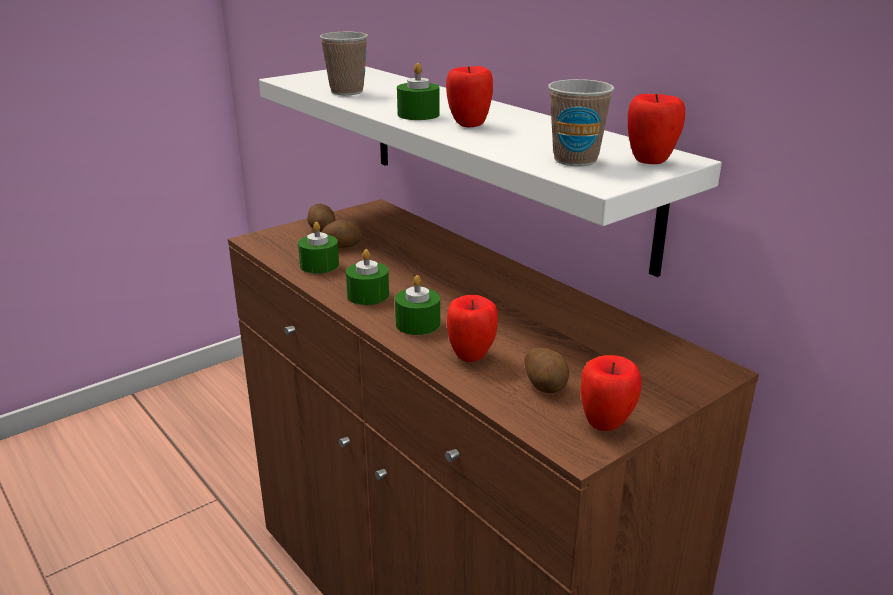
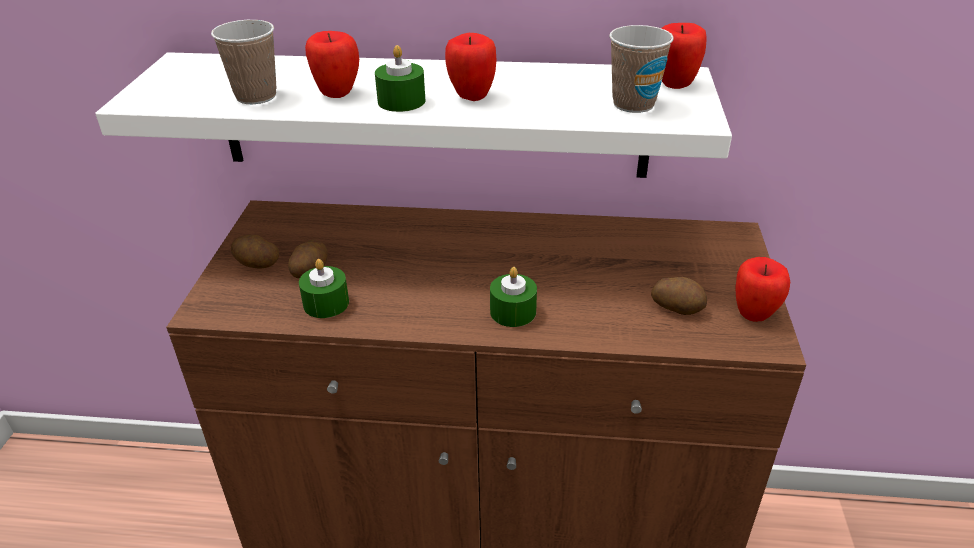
camera: 45 degrees left, 10 degrees up
green candle [346,249,389,305] -> none
apple [447,295,498,362] -> apple moved to [305,31,359,98]

